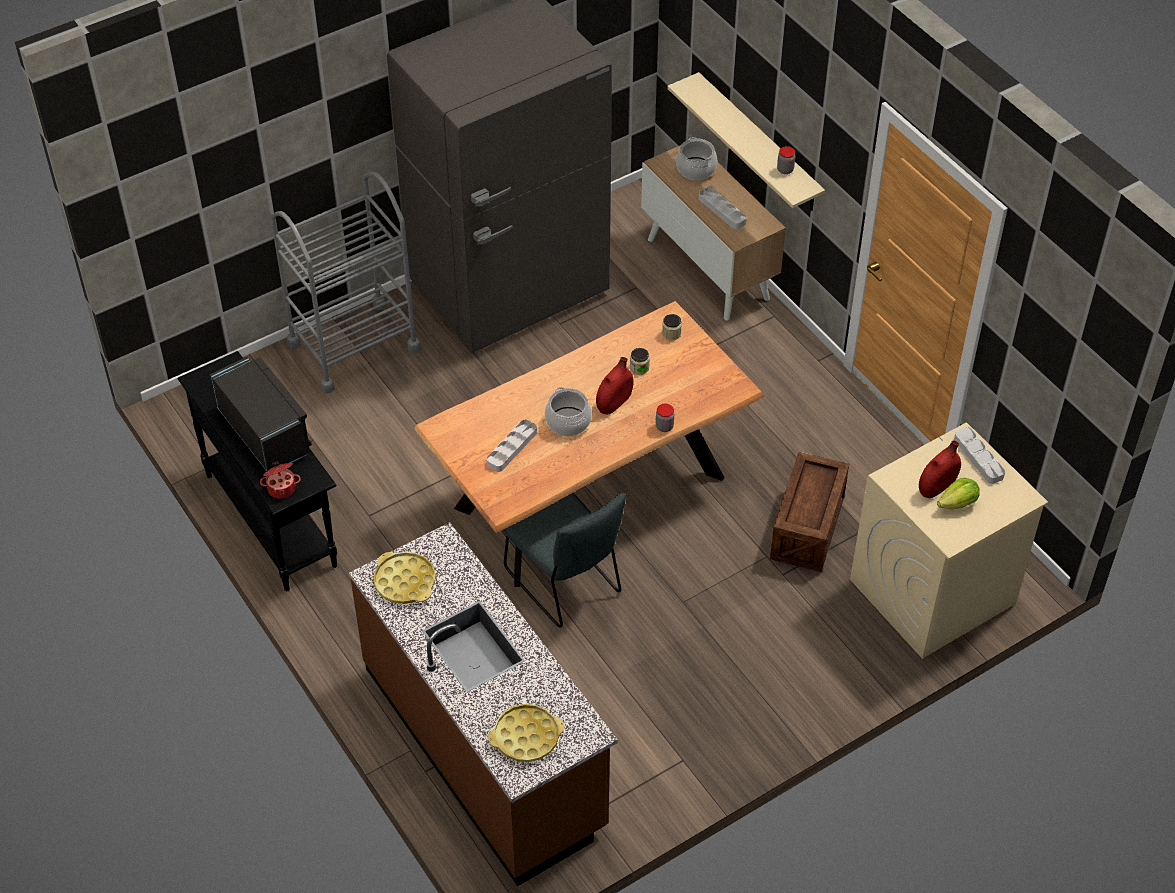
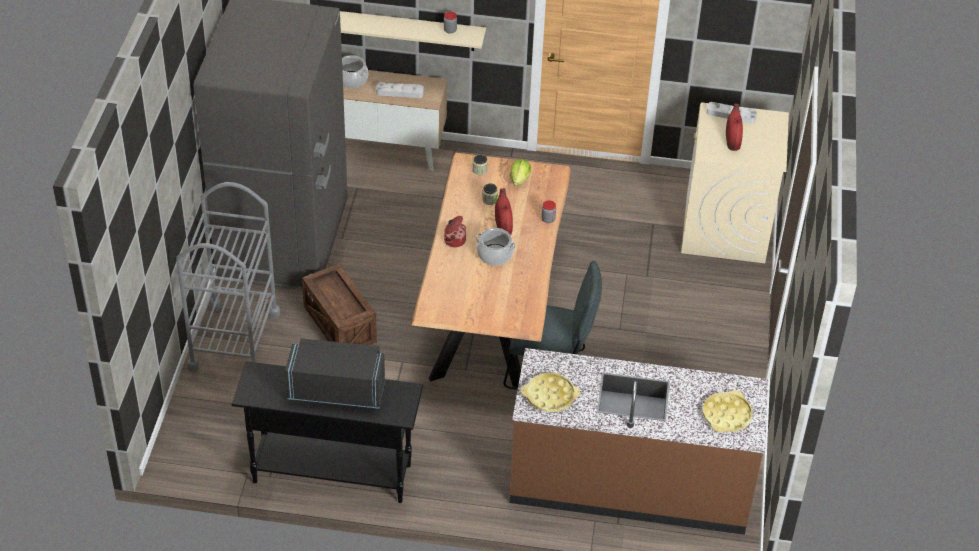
camera: 50 degrees left, 5 degrees down
cooking pot [260,461,301,499] -> cooking pot moved to [444,216,466,247]
grey tray [486,419,537,472] -> none
crate [770,452,849,572] -> crate moved to [302,264,377,345]
lettuce [937,478,980,510] -> lettuce moved to [510,159,531,186]

